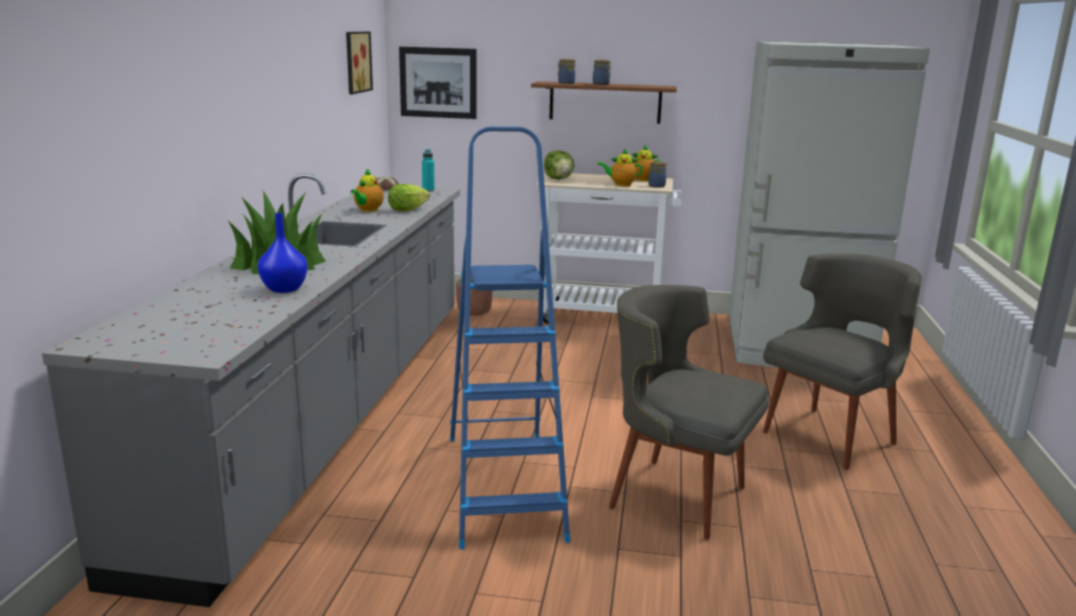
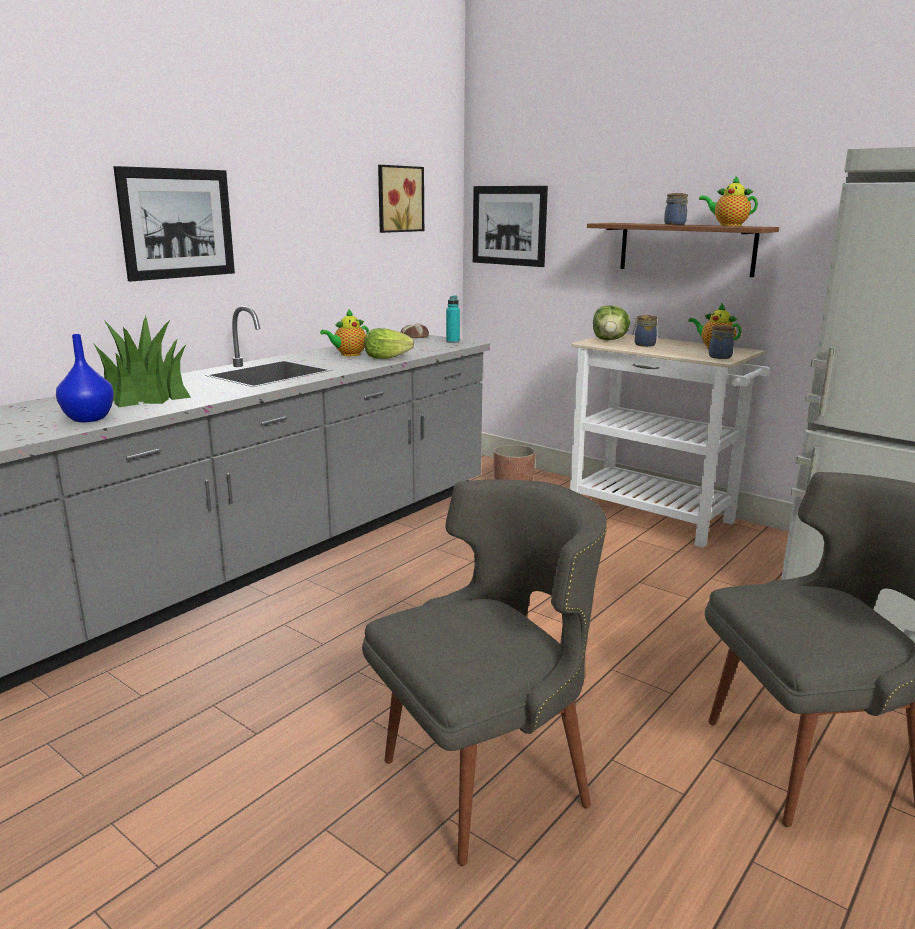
camera: 30 degrees right, 0 degrees up
blue step ladder [450,127,570,550] -> none
jar [557,59,575,84] -> jar moved to [633,315,657,347]
teapot [597,148,642,186] -> teapot moved to [699,175,758,226]
grey chair [609,285,769,540] -> grey chair turned 90 degrees clockwise [362,479,607,866]
none -> picture [113,166,235,281]

